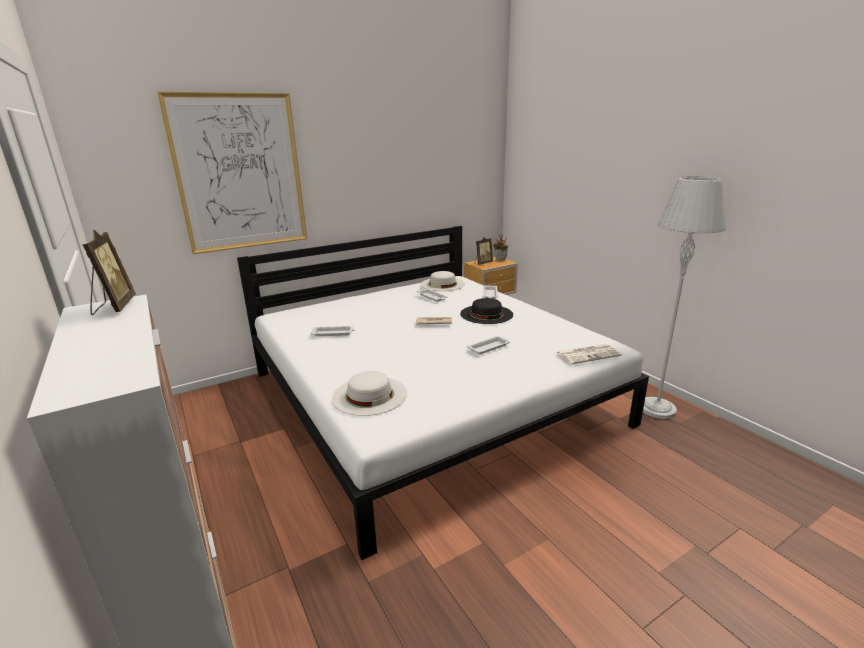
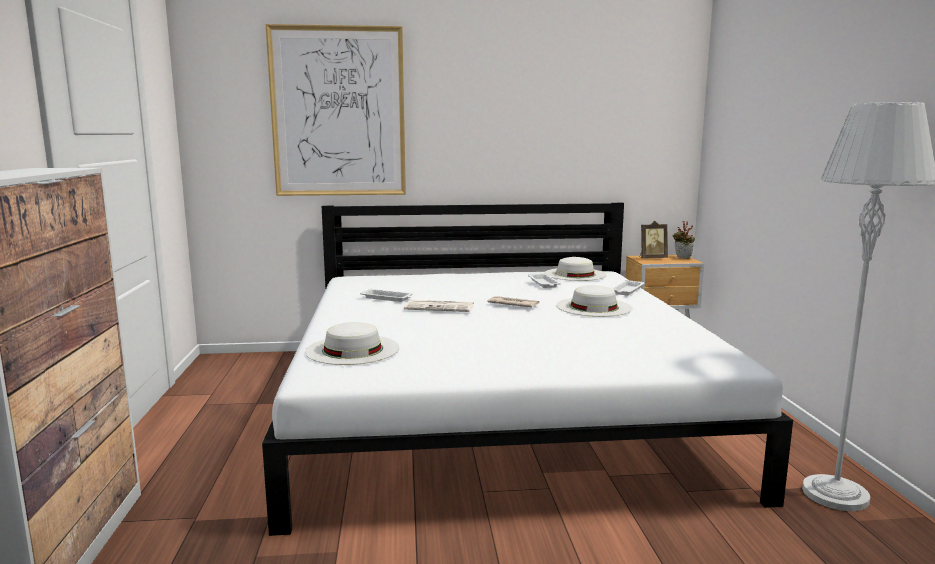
camera: 25 degrees right, 10 degrees down
picture frame [83,230,136,315] -> none
black hat [460,298,513,324] -> white hat [556,285,632,317]
white tray [467,336,510,354] -> none
newspaper [557,344,622,364] -> newspaper moved to [404,300,474,312]

